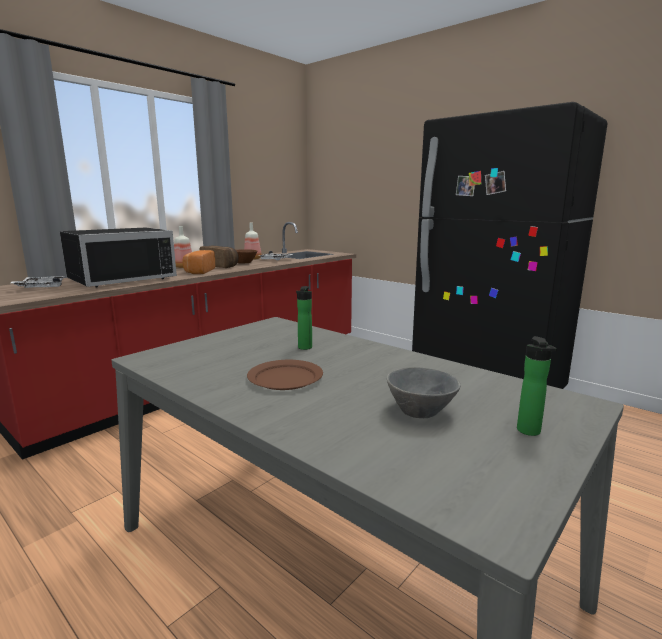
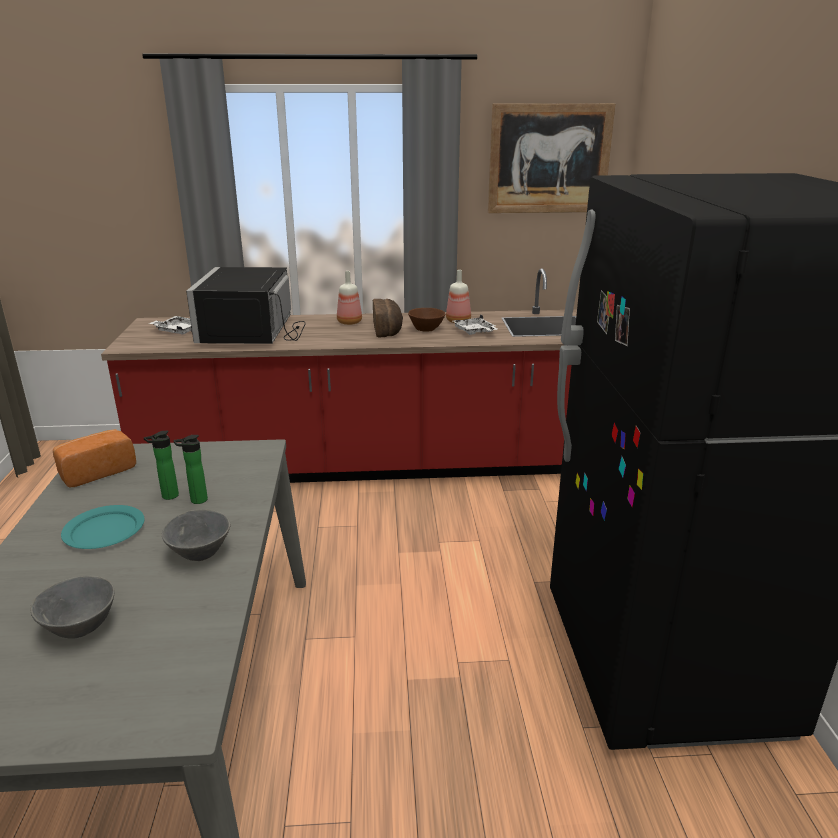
camera: 45 degrees right, 10 degrees up
black microwave [60,227,177,287] -> black microwave turned 90 degrees clockwise [186,267,306,344]
bread [182,250,215,274] -> bread moved to [53,429,136,487]
brown plate [247,360,323,390] -> turquoise plate [61,505,145,549]
bottle [517,336,557,436] -> bottle moved to [144,431,179,500]
none -> grey bowl [162,509,230,561]
none -> picture [488,103,616,213]

